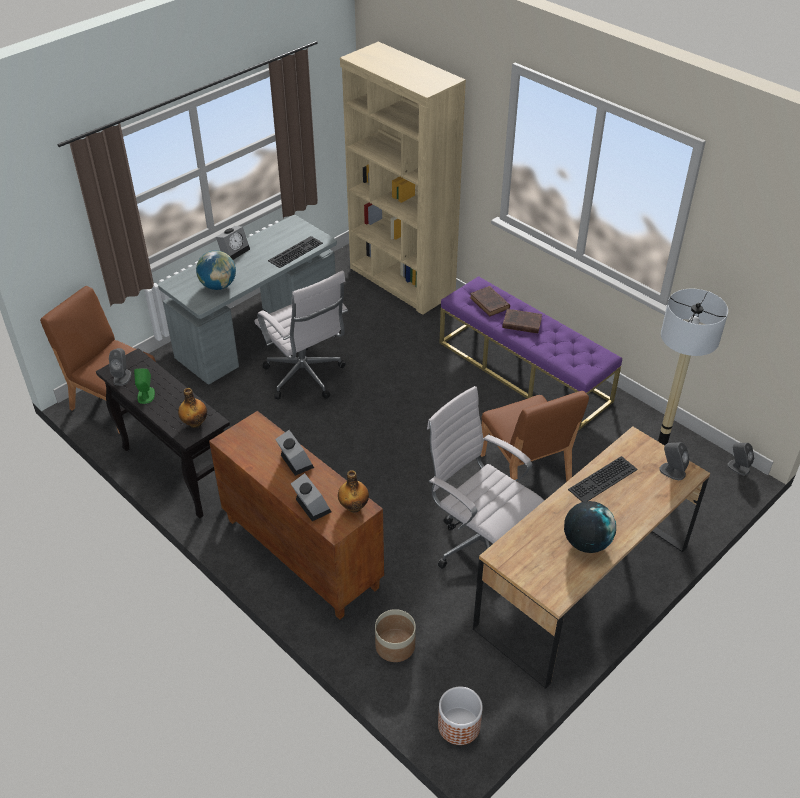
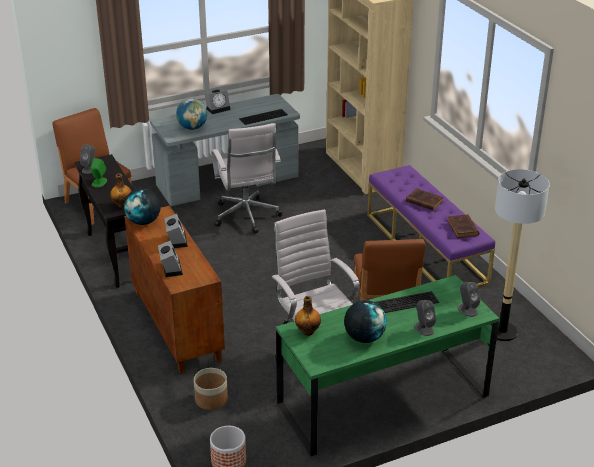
camera: 20 degrees right, 10 degrees down
bottle [338,470,369,513] -> bottle moved to [295,296,321,336]
brown book [470,286,510,316] -> brown book moved to [447,214,479,238]
brown desk [473,426,710,689] -> green desk [276,275,499,456]
grey speaker [727,443,754,475] -> grey speaker moved to [414,300,436,336]
none -> globe [124,188,161,225]

